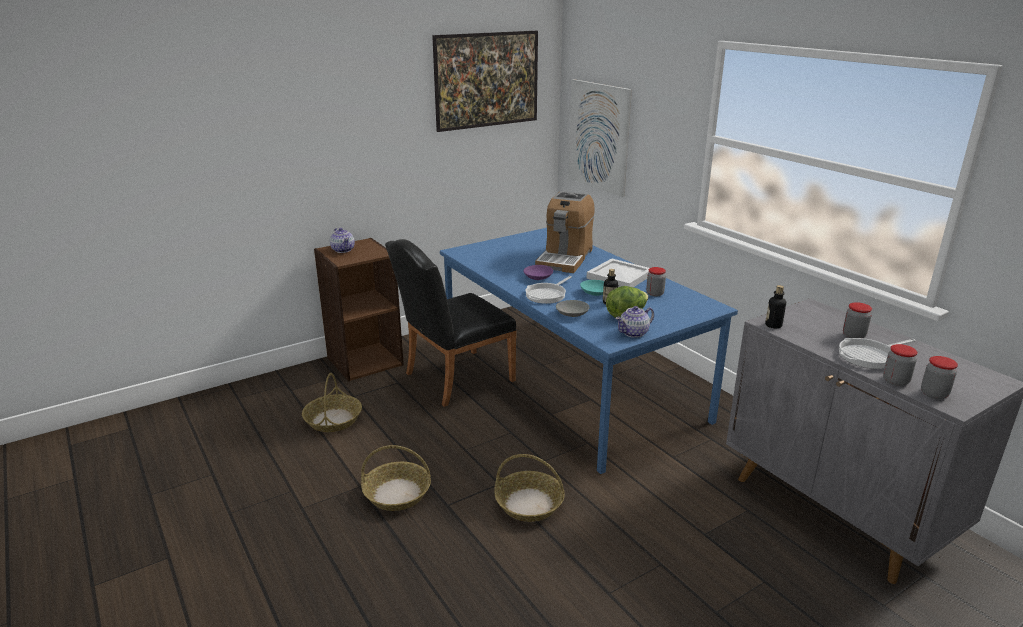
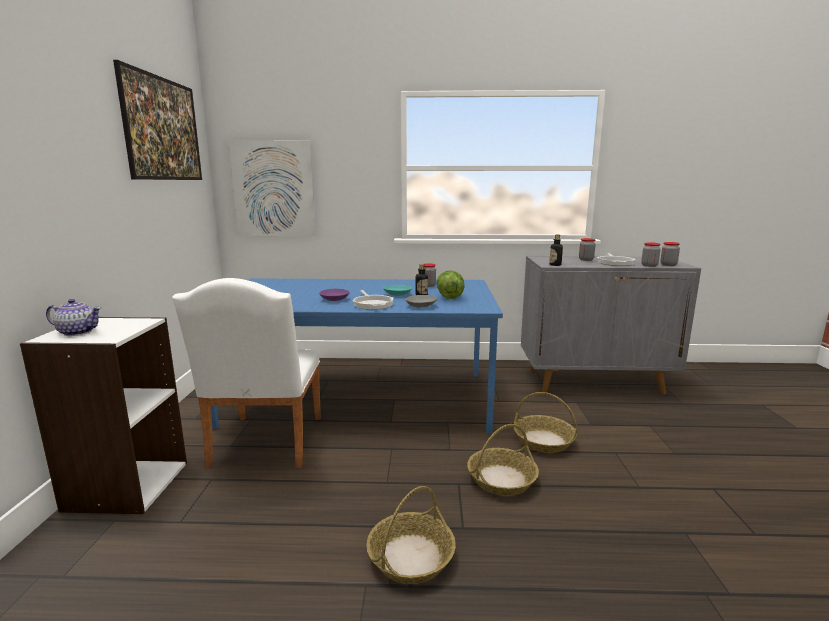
camera: 55 degrees left, 10 degrees down
basket [302,373,362,432] -> basket moved to [514,392,577,453]
brown bookcase [314,238,404,381] -> white bookcase [20,317,187,514]
black chair [385,239,517,407] -> white chair [172,278,321,468]
coffee machine [535,191,595,273] -> none
white tray [587,258,649,287] -> none
teapot [615,306,654,338] -> none

